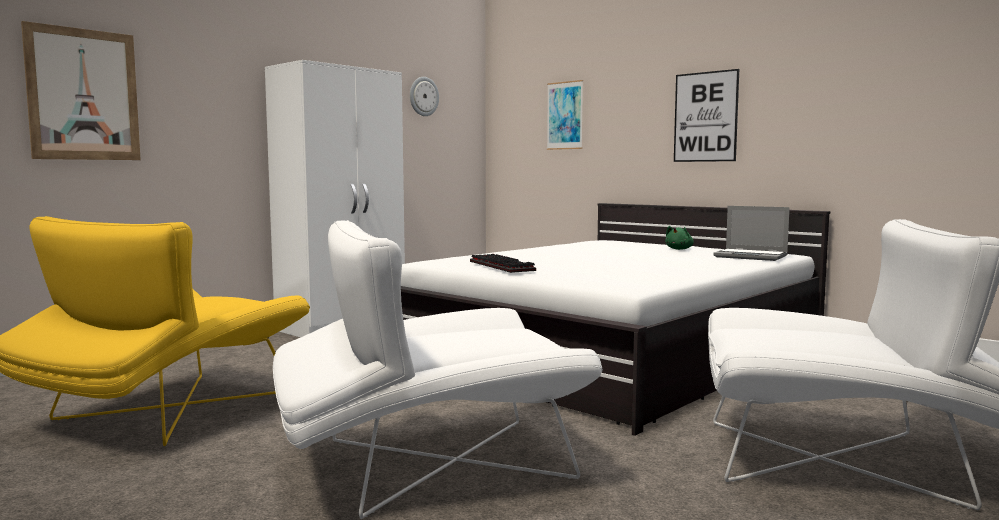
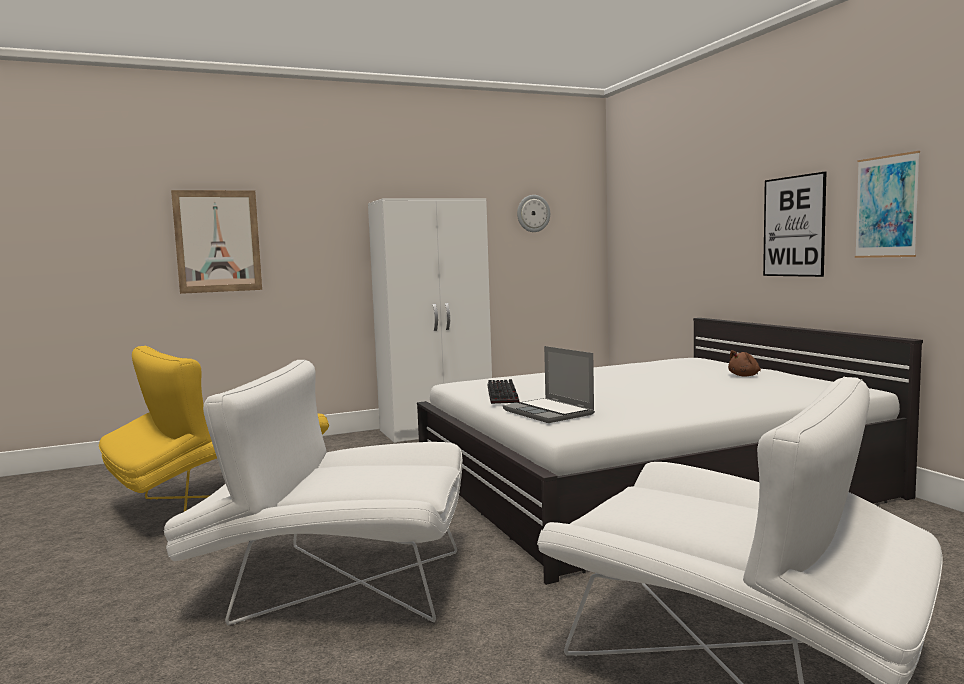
camera: 25 degrees right, 0 degrees up
picture [547,80,583,150] -> picture moved to [855,151,920,258]
green plush toy [665,226,694,250] -> brown plush toy [728,350,761,376]
laptop [714,206,790,261] -> laptop moved to [503,346,595,423]

